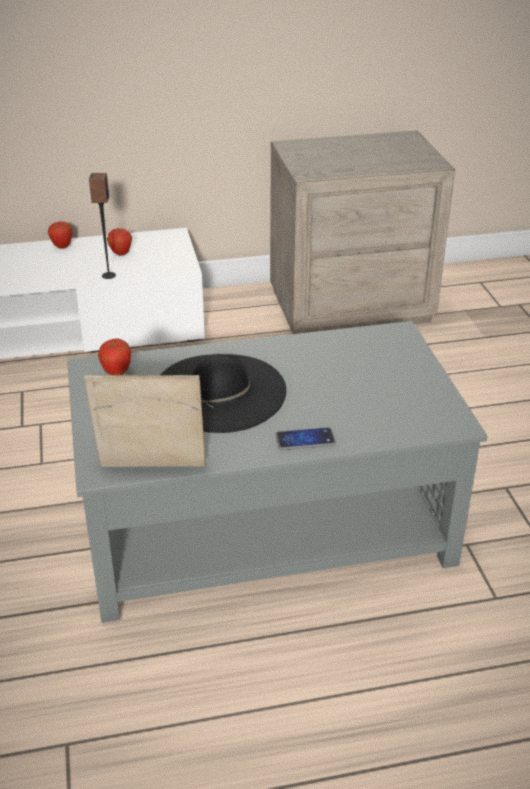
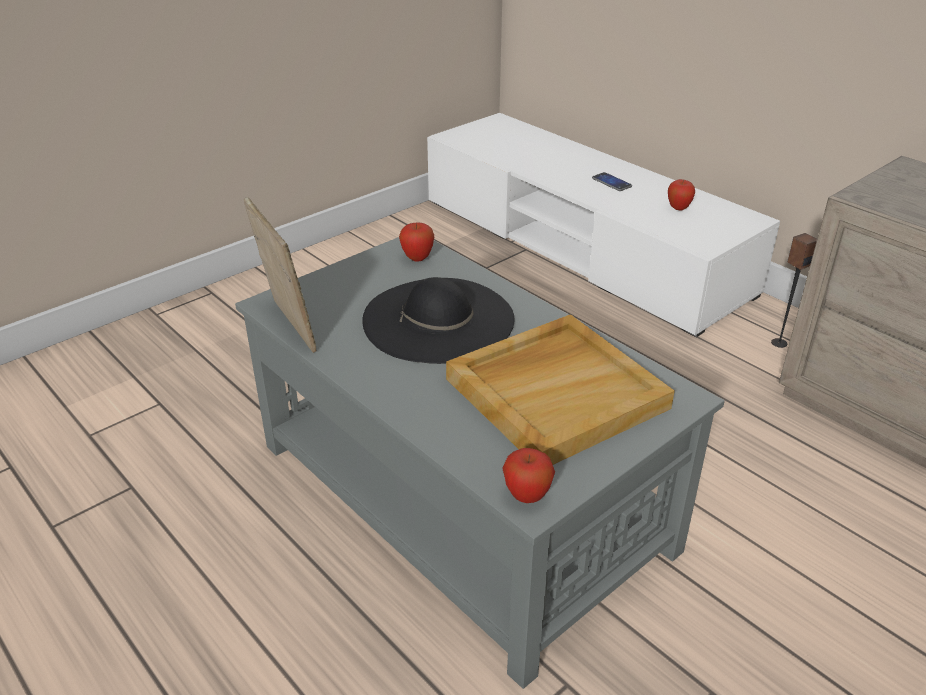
camera: 60 degrees right, 0 degrees up
apple [48,222,73,249] -> apple moved to [502,448,555,503]
speaker [89,173,116,279] -> speaker moved to [771,233,817,348]
phone [275,427,336,450] -> phone moved to [592,172,632,191]
none -> beige tray [446,314,675,465]

